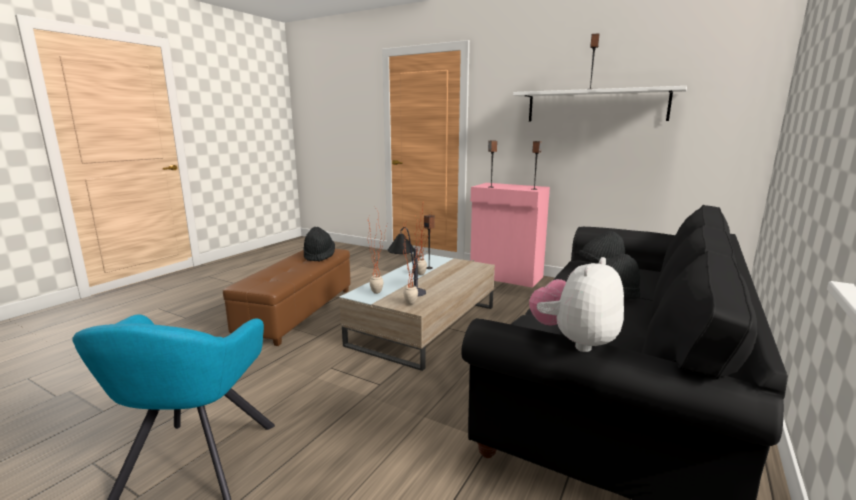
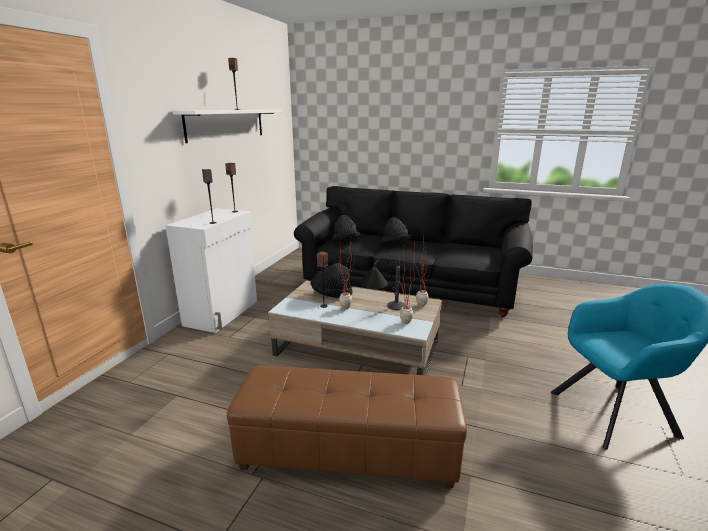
camera: 100 degrees left, 5 degrees up
black hat [303,227,335,262] -> black hat moved to [311,263,353,298]
pink cabinet [470,183,550,288] -> white cabinet [165,208,257,333]
plush toy [529,257,624,352] -> none

